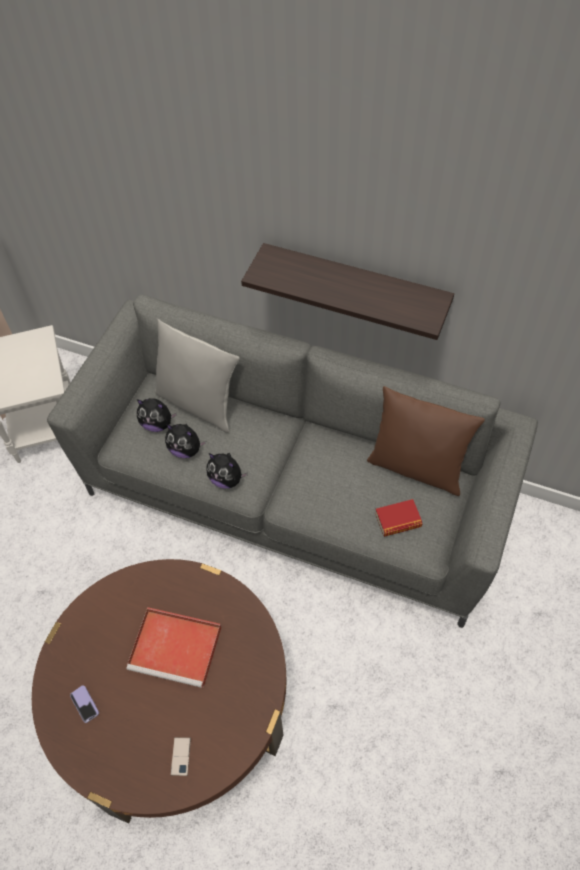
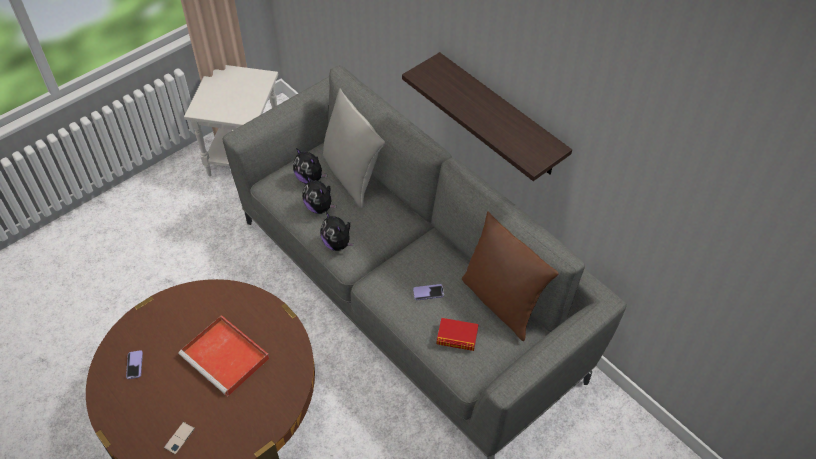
camera: 25 degrees right, 5 degrees down
none -> phone [413,284,444,300]

